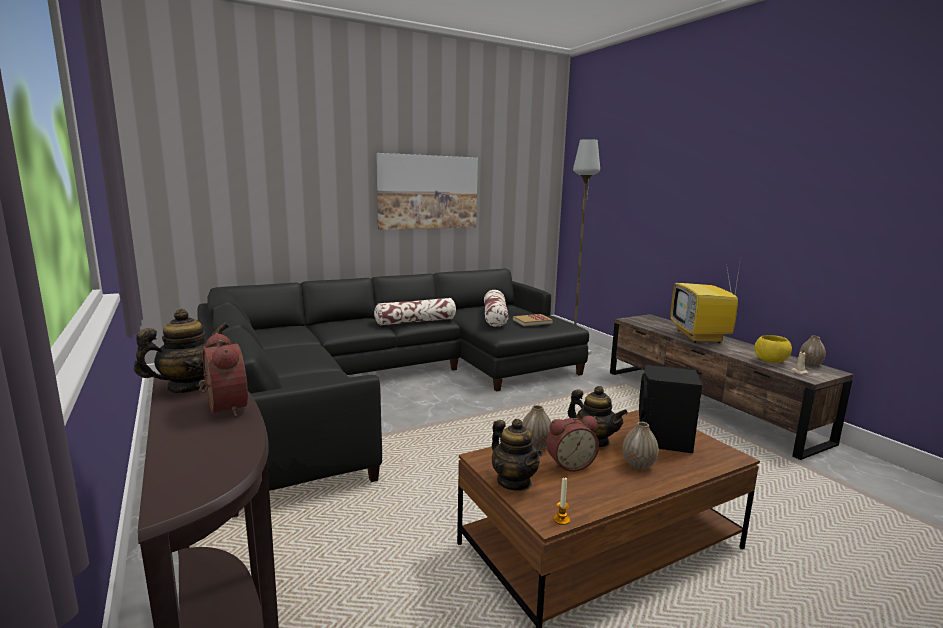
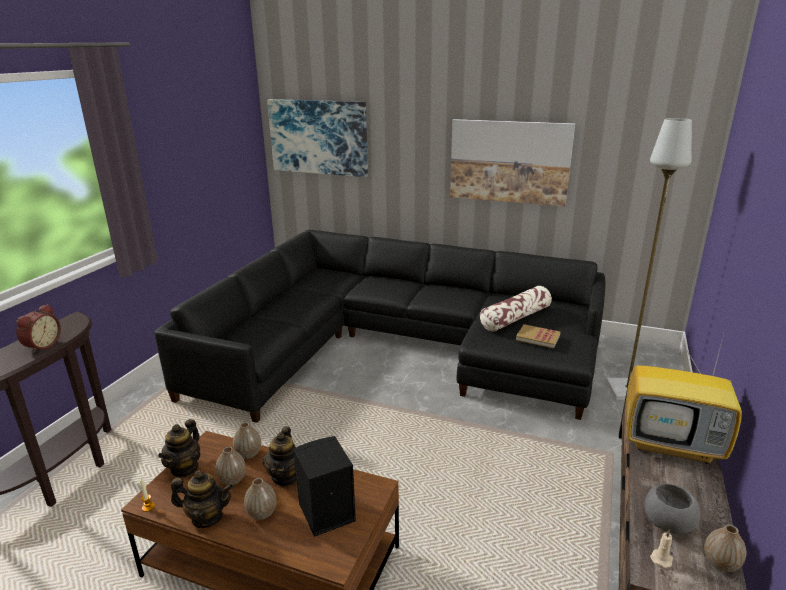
camera: 50 degrees right, 10 degrees up
teapot [134,309,229,393] -> teapot moved to [171,470,233,528]
pillow [374,298,456,326] -> none
alarm clock [546,416,599,472] -> vase [215,446,246,485]
television [670,257,741,343] -> television turned 120 degrees counterclockwise [626,330,742,464]
yellow bowl [754,335,792,363] -> grey bowl [645,484,700,534]
none -> picture [267,99,368,177]

